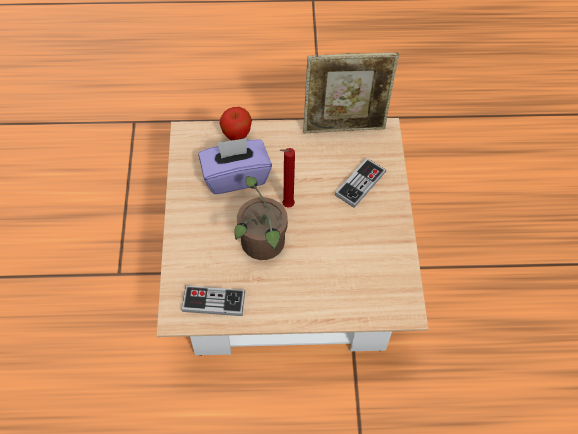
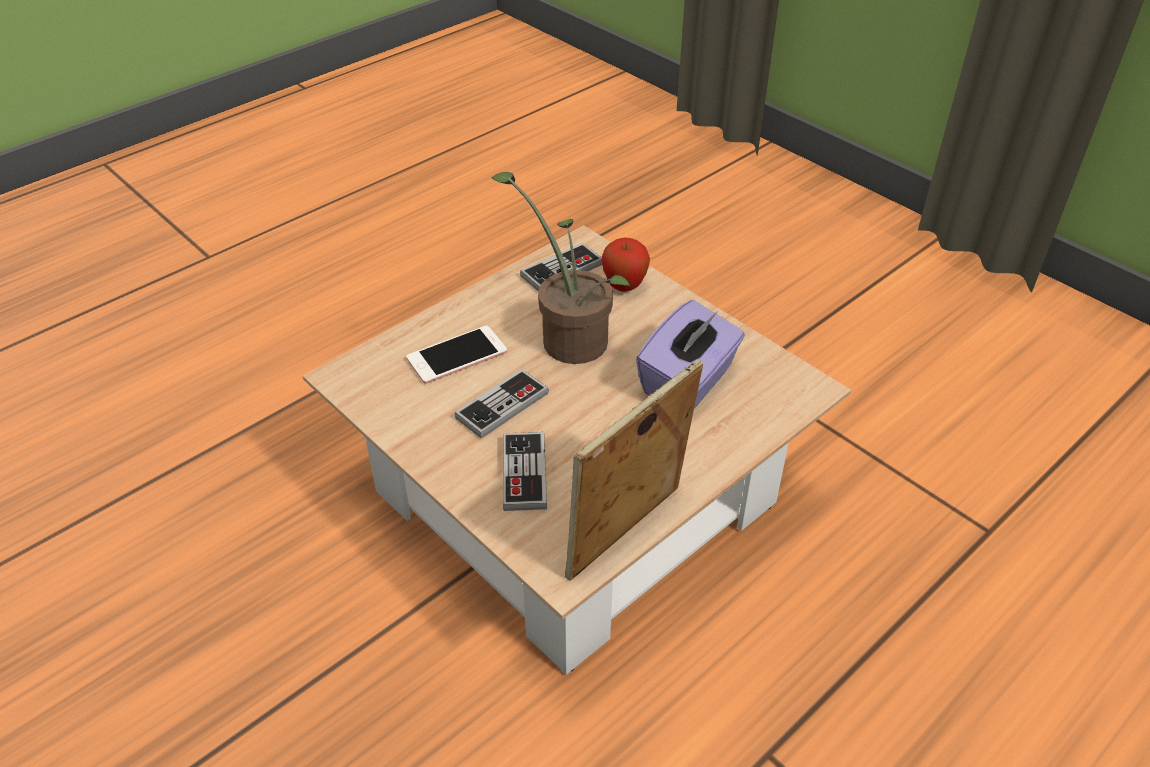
camera: 140 degrees right, 15 degrees down
apple [220,107,252,140] -> apple moved to [602,238,650,292]
red candle [280,148,295,208] -> none
none -> phone [406,326,507,384]
none -> game controller [454,369,549,439]

